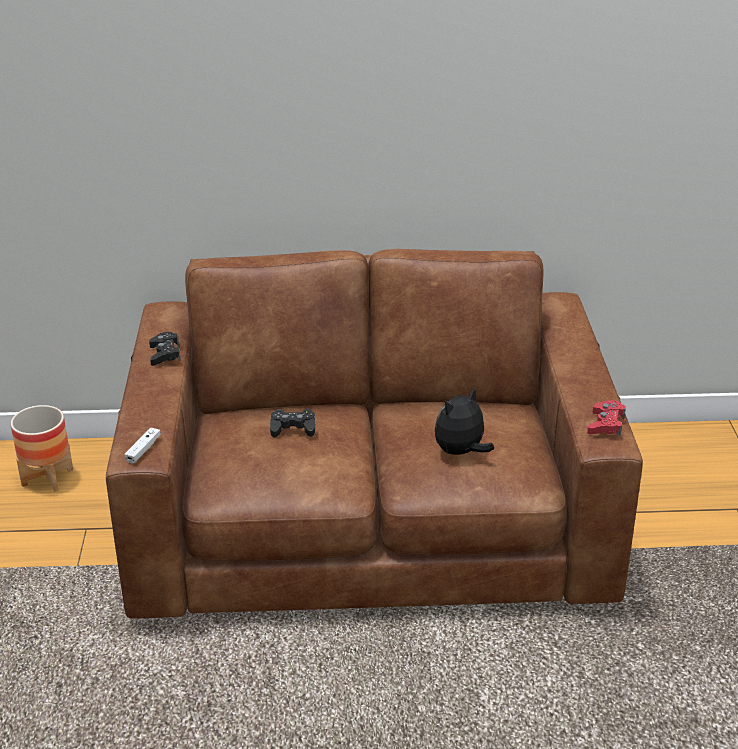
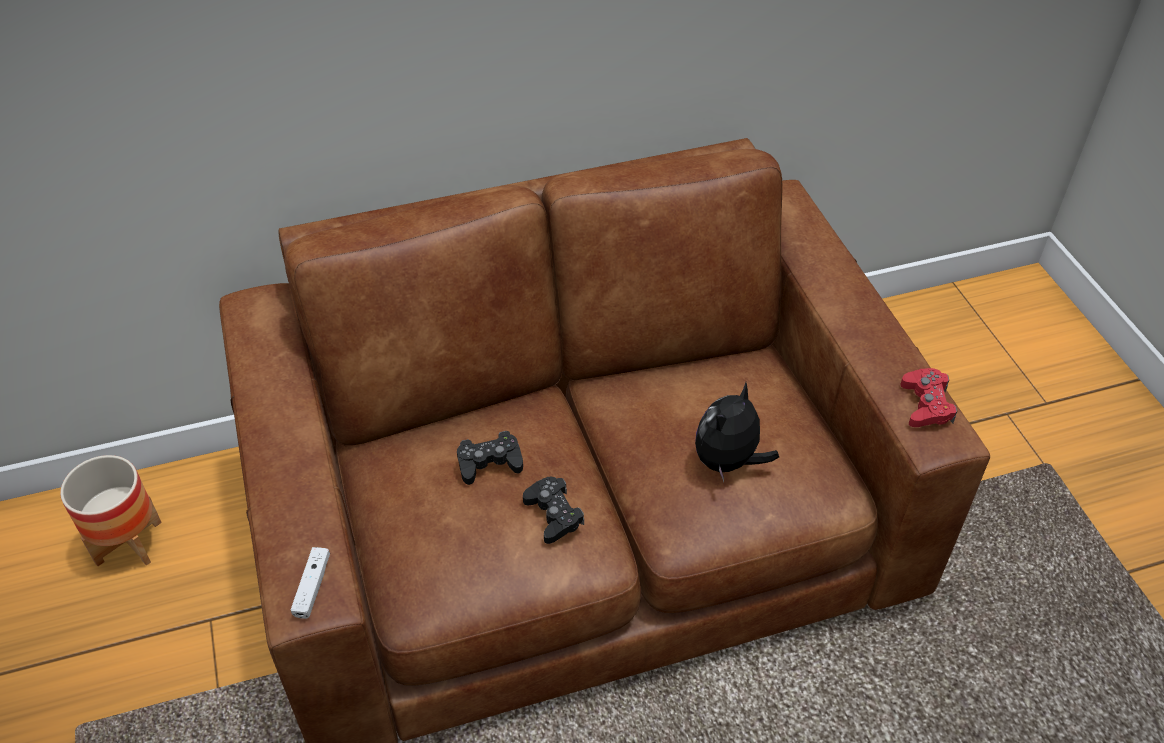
camera: 15 degrees left, 15 degrees up
black game controller [149,332,181,366] -> black game controller moved to [523,477,584,544]

